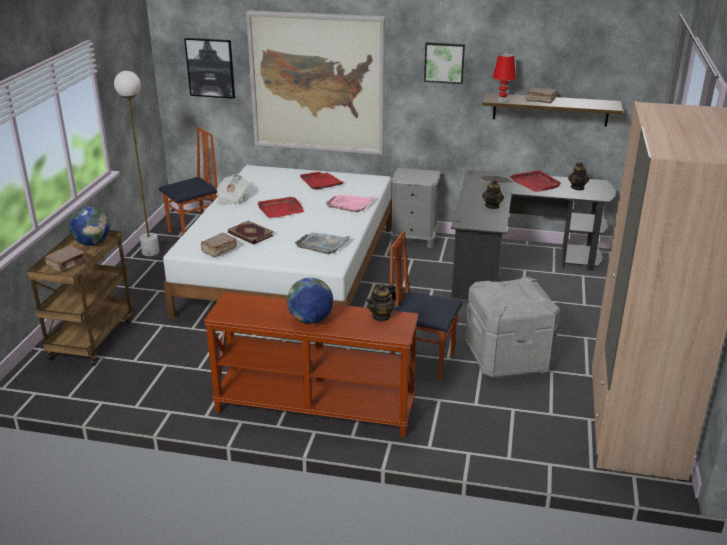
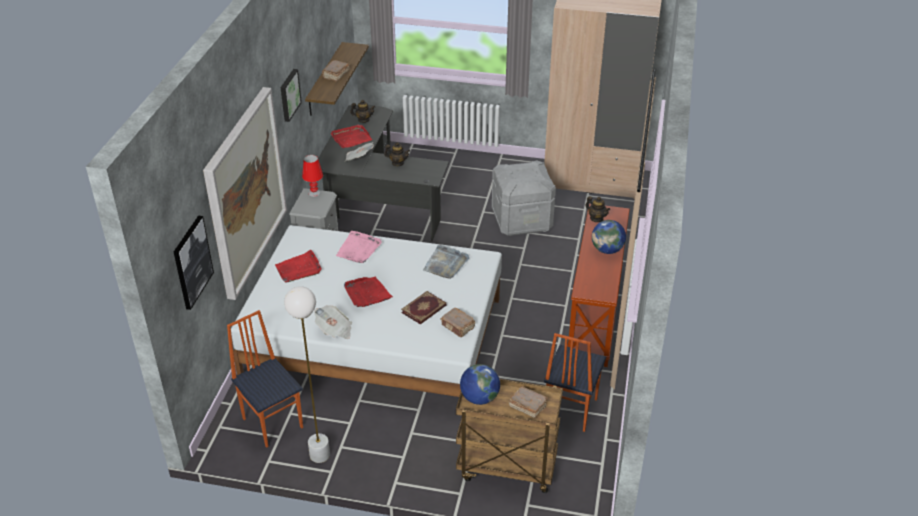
camera: 90 degrees left, 10 degrees up
chair [390,231,462,381] -> chair moved to [544,333,606,432]
red table lamp [493,53,516,102] -> red table lamp moved to [302,155,323,197]

